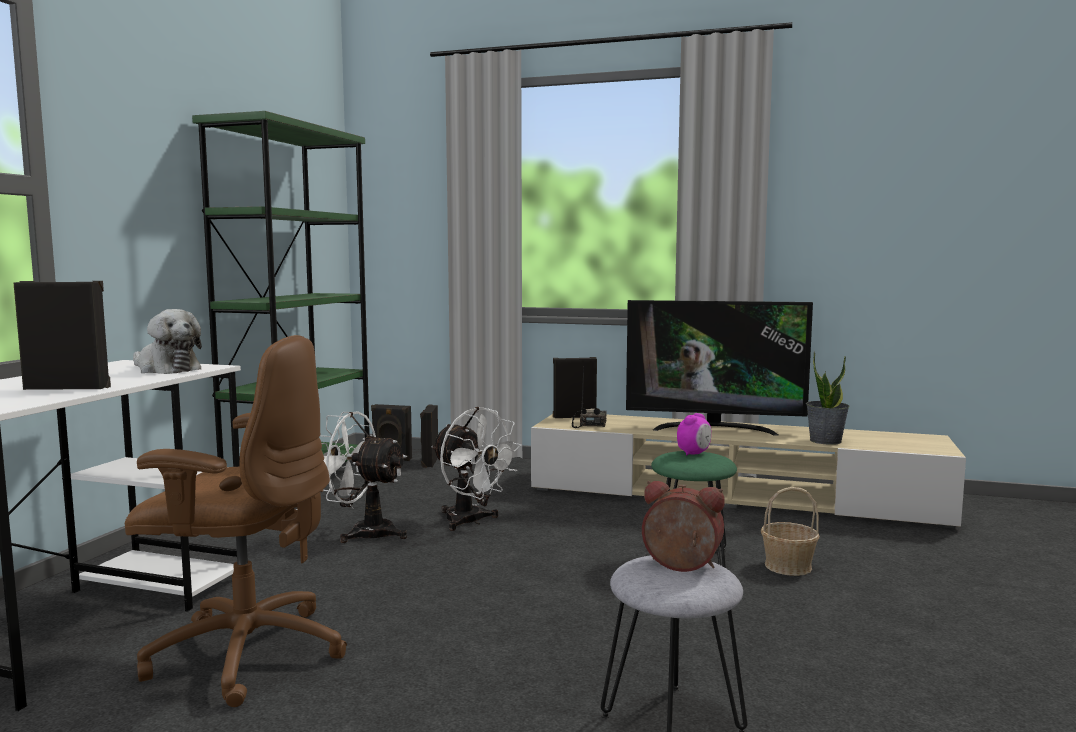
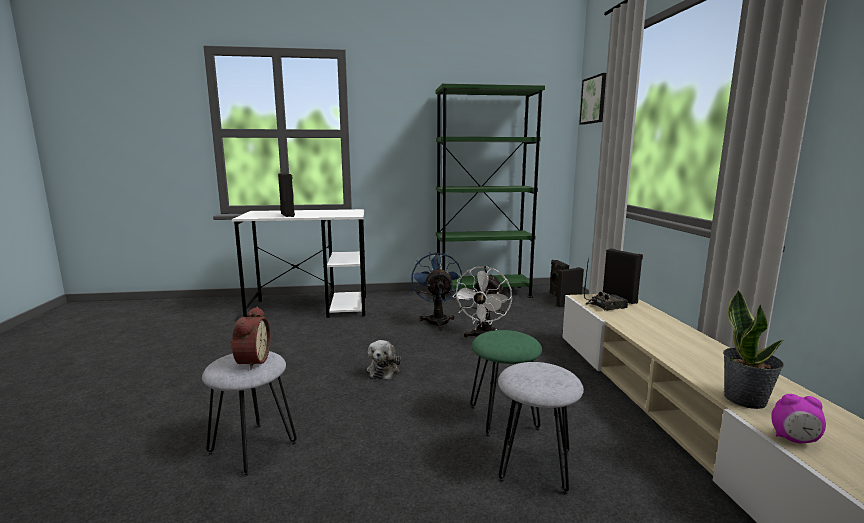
camera: 65 degrees right, 5 degrees up
brown office chair [125,335,347,707] -> none
plush toy [133,309,202,374] -> plush toy moved to [367,340,401,379]
white fan [320,411,407,543] -> blue fan [411,252,462,330]
television [626,300,813,436] -> none
alarm clock [677,413,711,455] -> alarm clock moved to [771,394,826,443]
basket [761,487,820,576] -> grey stool [498,362,584,495]
none -> picture [579,73,606,124]

